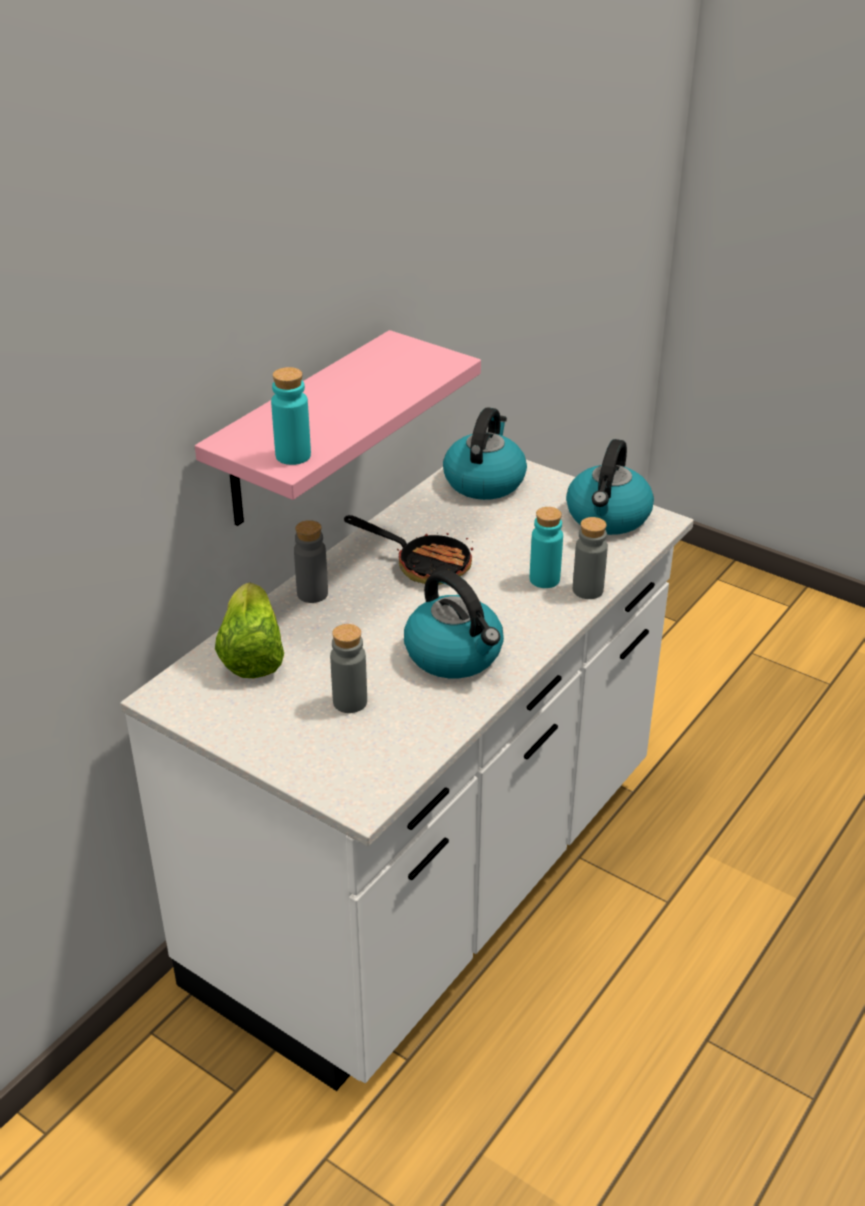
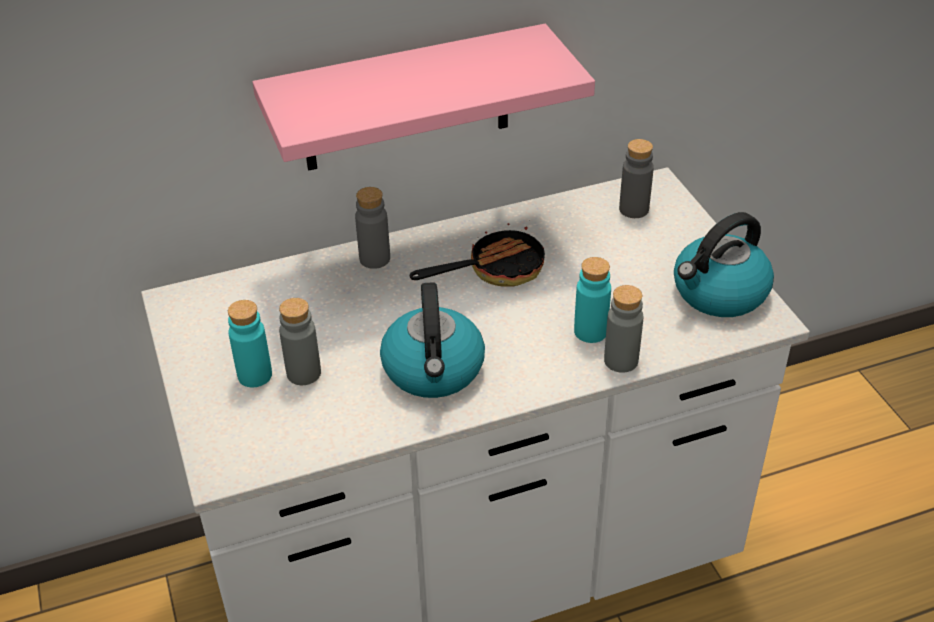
camera: 35 degrees right, 5 degrees up
lettuce [215,582,284,678] -> none
turquoise bottle [271,367,311,465] -> turquoise bottle moved to [228,300,272,388]
frying pan [344,515,473,585] -> frying pan turned 90 degrees counterclockwise [410,220,545,287]
kettle [443,407,527,500] -> grey bottle [619,139,654,218]

